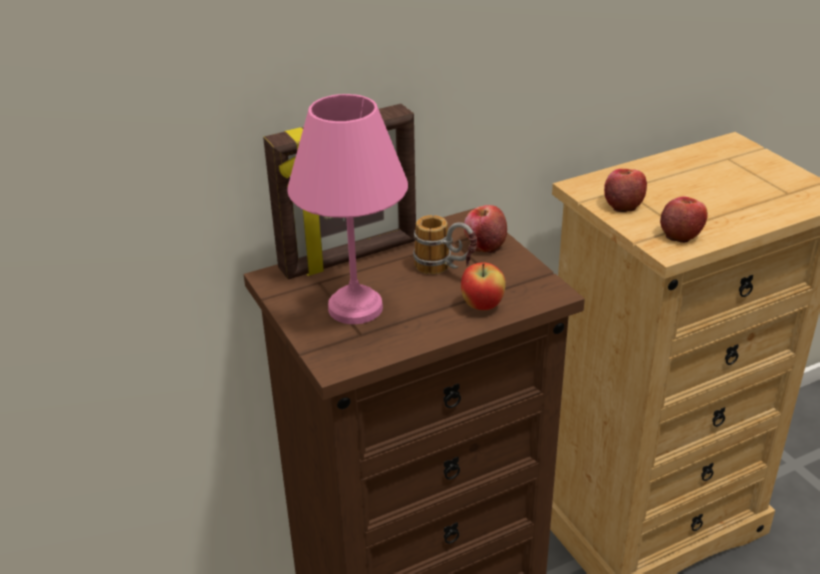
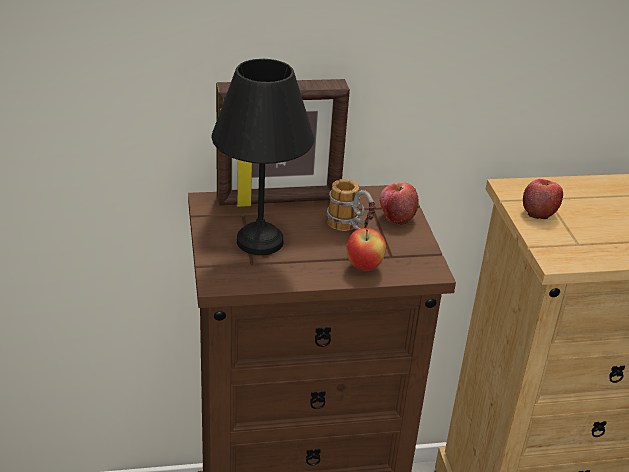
camera: 15 degrees right, 0 degrees up
pink table lamp [287,94,408,324] -> black table lamp [212,59,314,255]
apple [660,196,708,243] -> none

